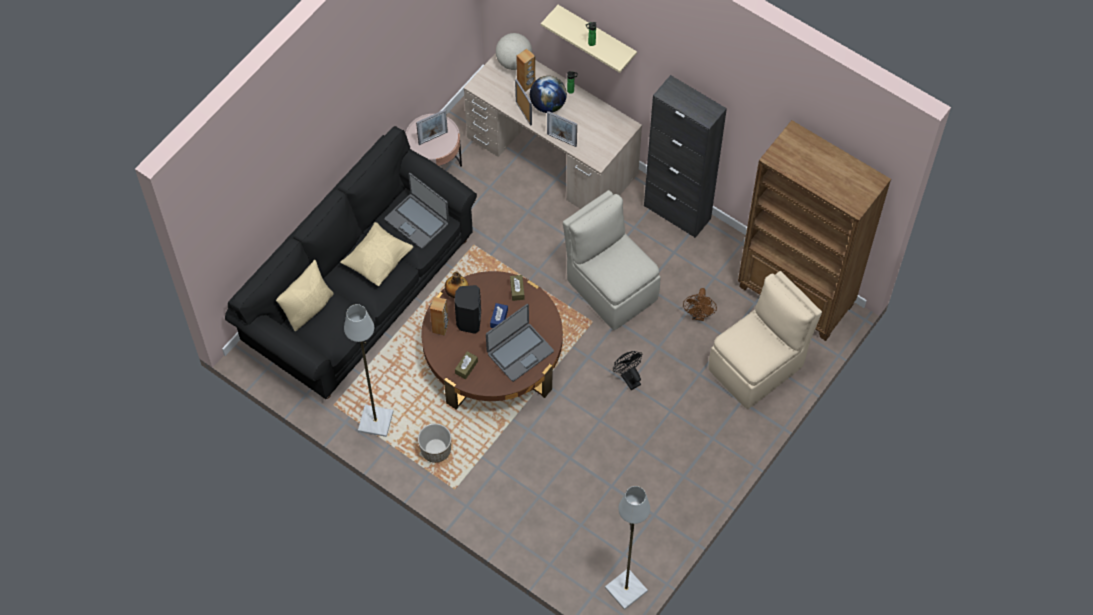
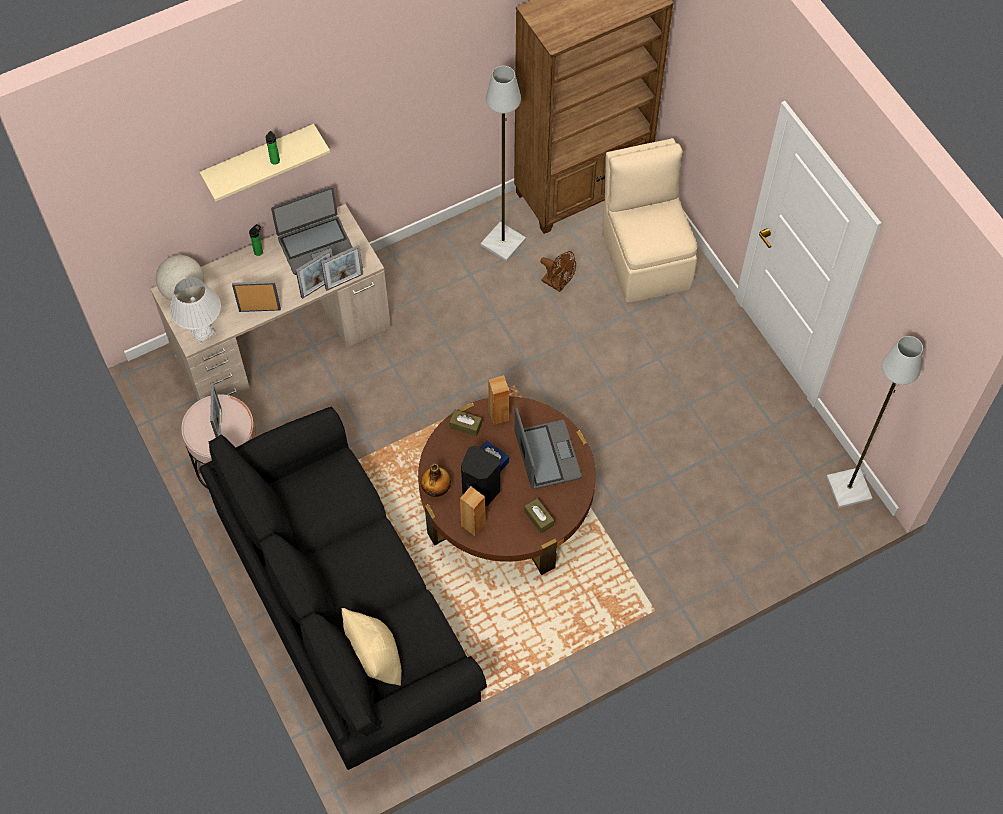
camera: 65 degrees left, 0 degrees up
beige pillow [340,222,413,286] -> none
grey floor lamp [344,304,393,437] -> grey floor lamp moved to [480,66,526,262]
laptop [385,173,449,249] -> laptop moved to [271,187,353,275]
planter [418,423,451,463] -> none
brown speaker [516,48,535,92] -> brown speaker moved to [488,375,509,425]
globe [530,76,567,113] -> none
beige chair [563,190,661,330] -> none
black fan [613,351,643,390] -> none
black cabinet [644,75,727,238] -> none
none -> white table lamp [169,277,221,344]
none -> picture frame [321,245,363,291]

